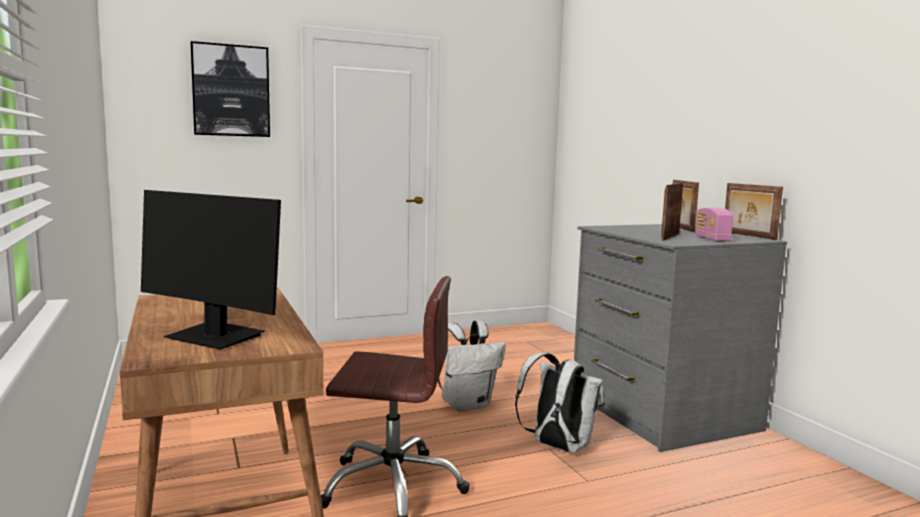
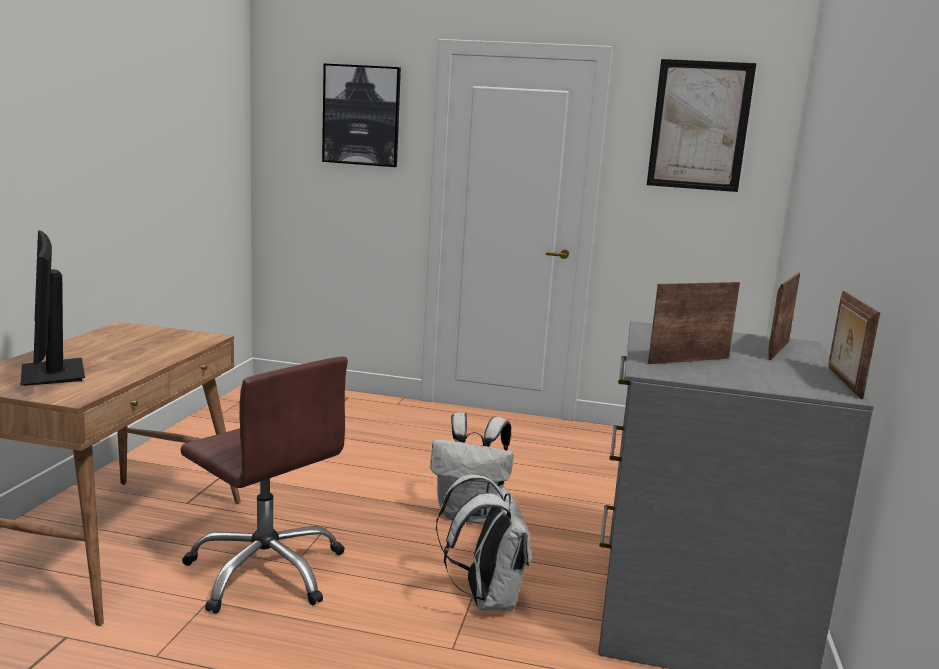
camera: 35 degrees right, 5 degrees up
radio [695,208,733,242] -> none
none -> picture [647,59,756,192]

